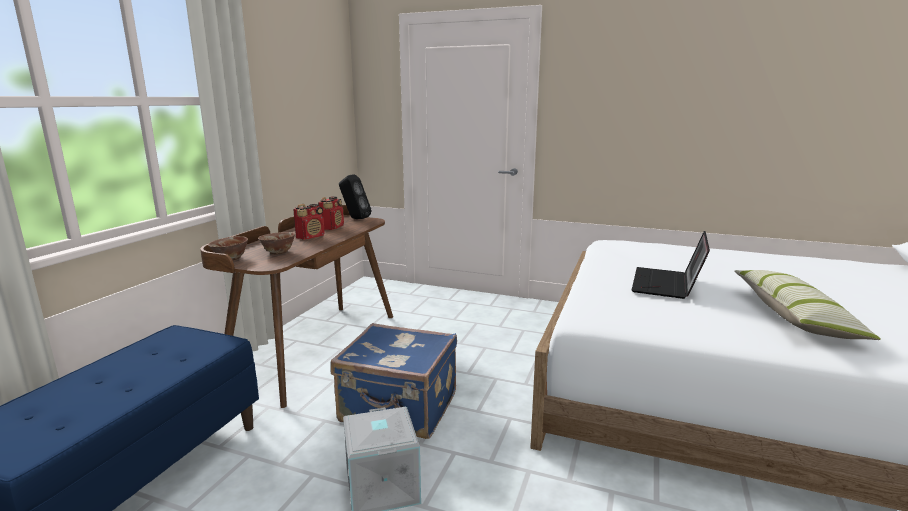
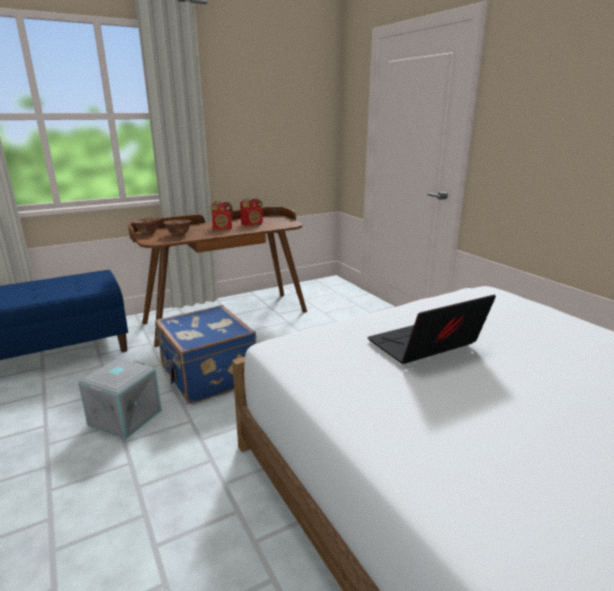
camera: 40 degrees right, 5 degrees up
black speaker [339,174,371,219] -> none
pillow [734,270,881,340] -> none

